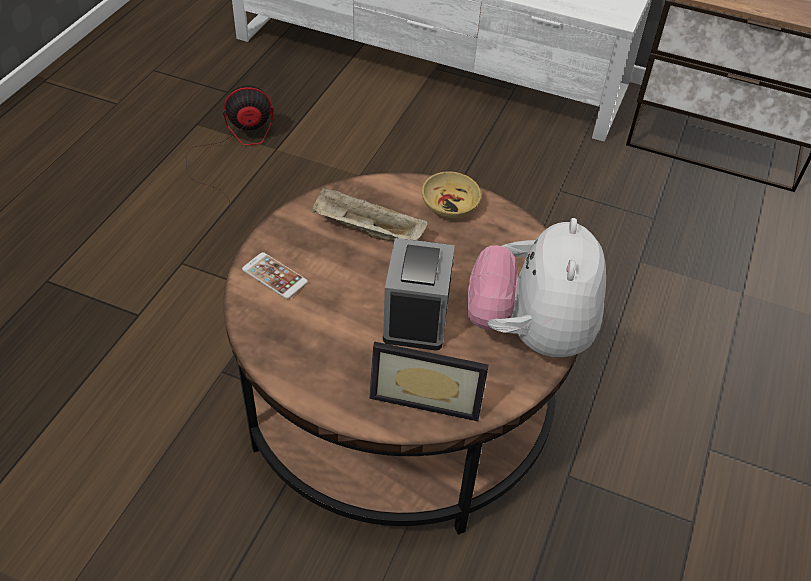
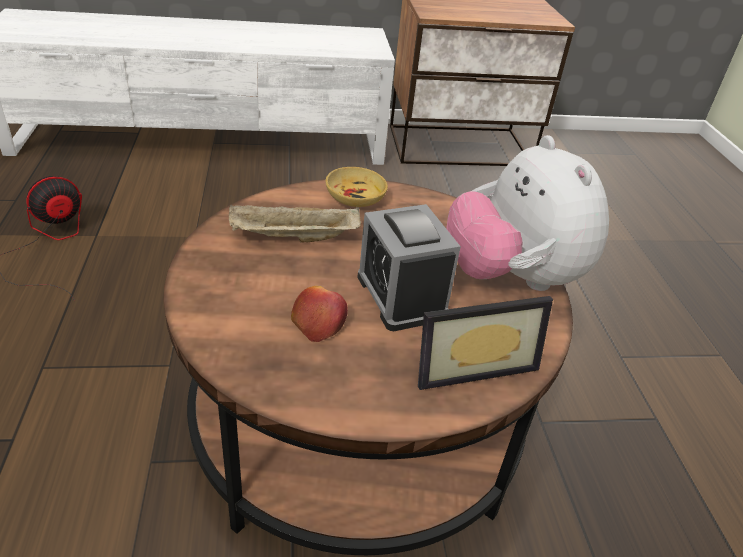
camera: 30 degrees left, 10 degrees down
phone [242,252,308,299] -> none
none -> apple [291,286,348,342]

